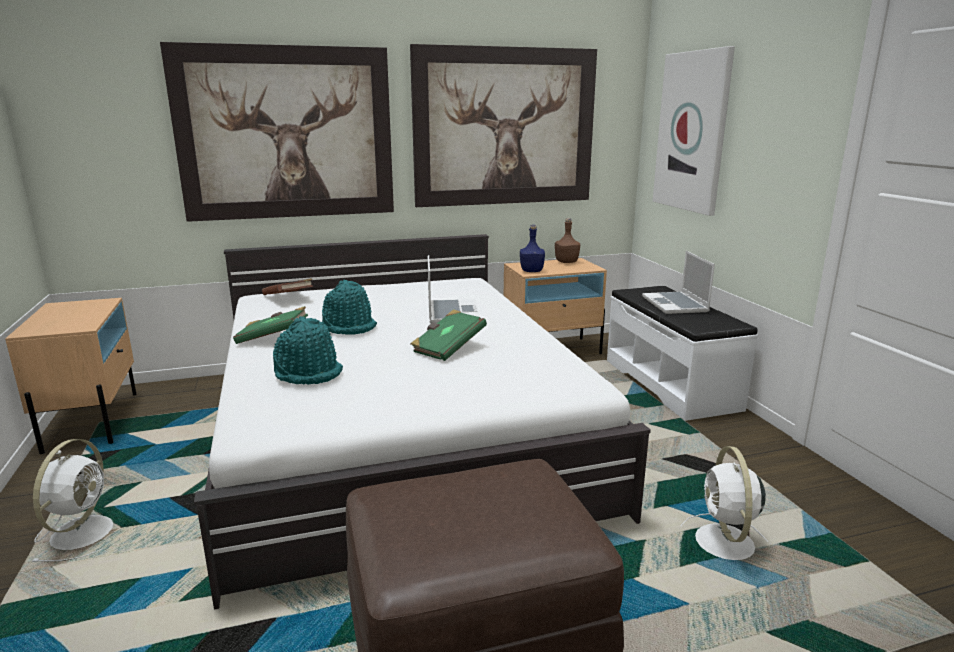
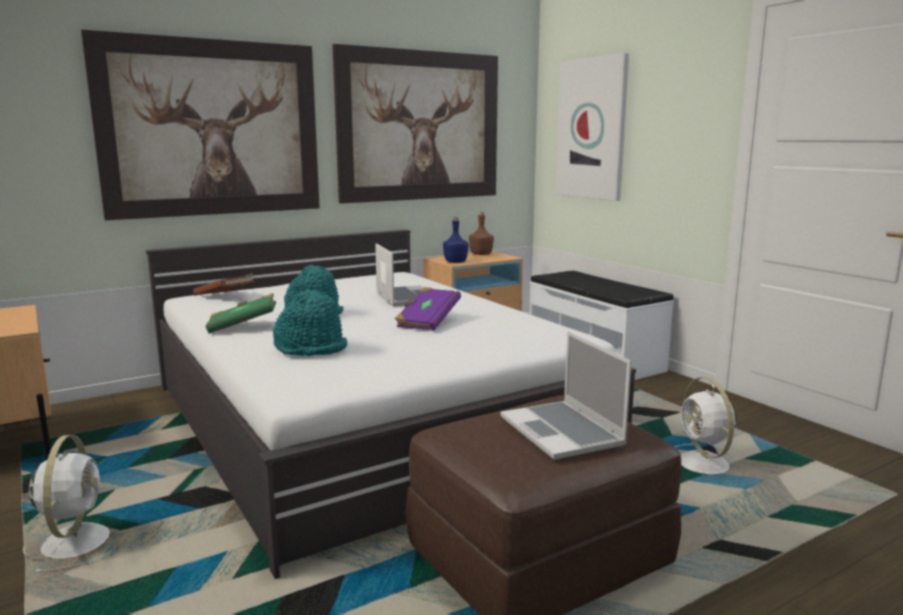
camera: 15 degrees left, 5 degrees down
green book [411,309,487,361] -> purple book [395,287,461,330]
laptop [642,251,715,314] -> laptop moved to [500,331,632,460]

